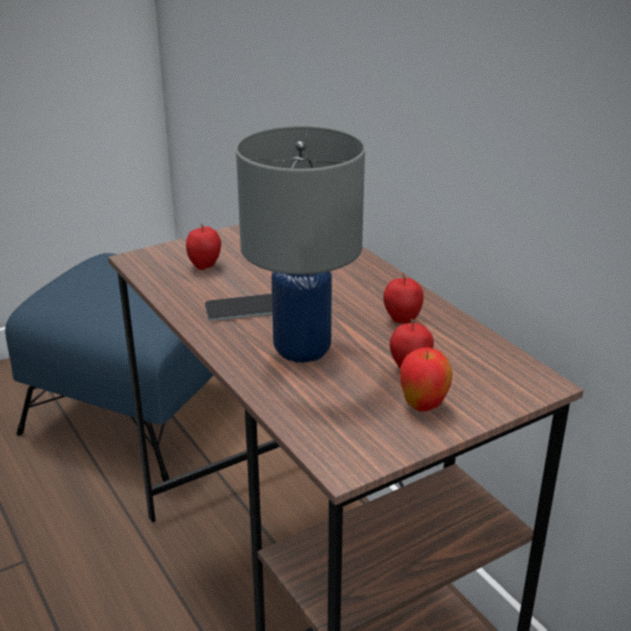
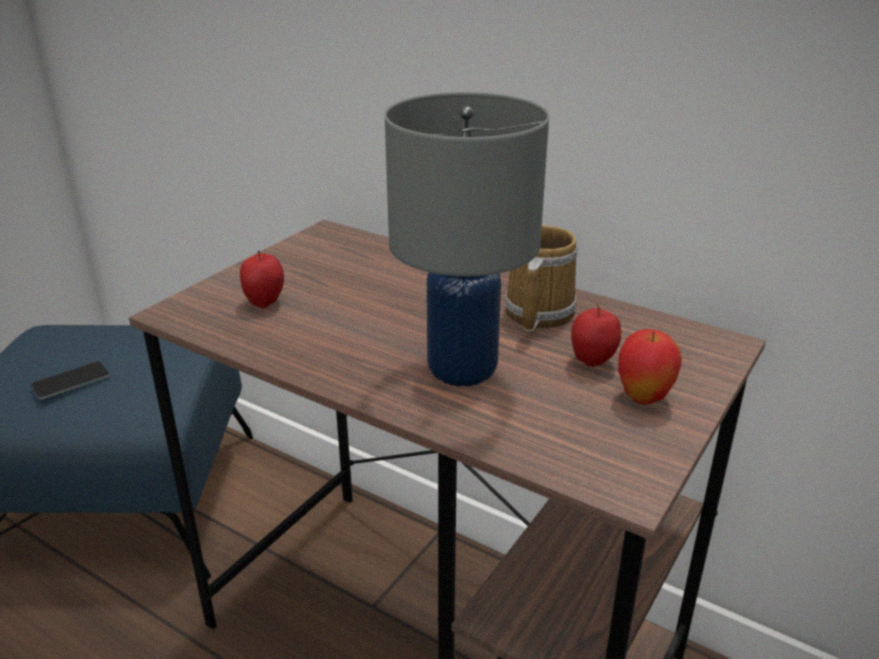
camera: 25 degrees left, 0 degrees up
phone [205,294,272,321] -> phone moved to [31,361,110,399]
apple [383,273,424,324] -> mug [505,225,578,331]

